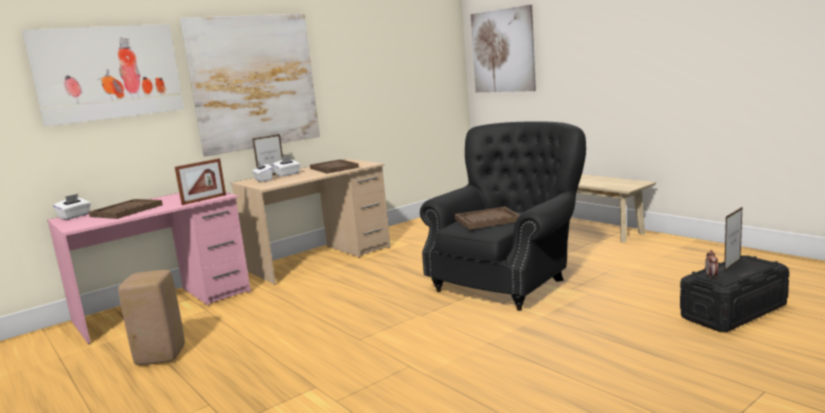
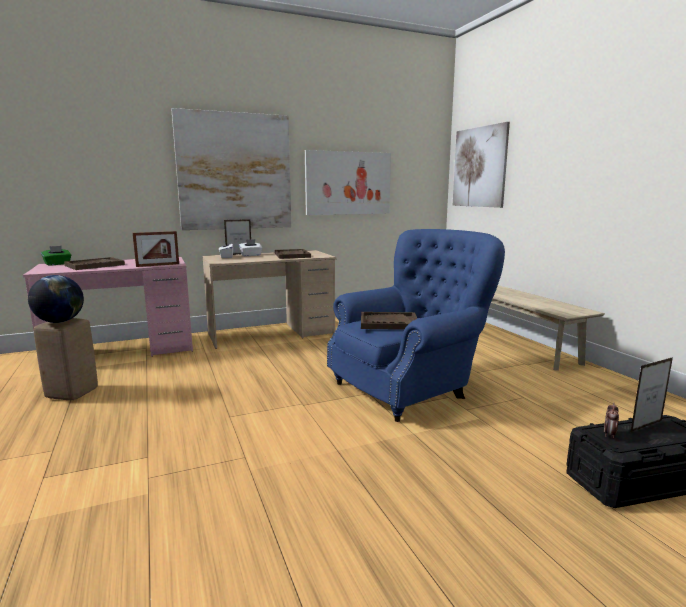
camera: 15 degrees right, 0 degrees up
picture [22,24,184,126] -> picture moved to [305,150,391,215]
white tissue box [53,194,91,220] -> green tissue box [41,246,71,266]
black armchair [420,121,586,311] -> blue armchair [327,229,505,422]
none -> globe [28,275,84,323]

